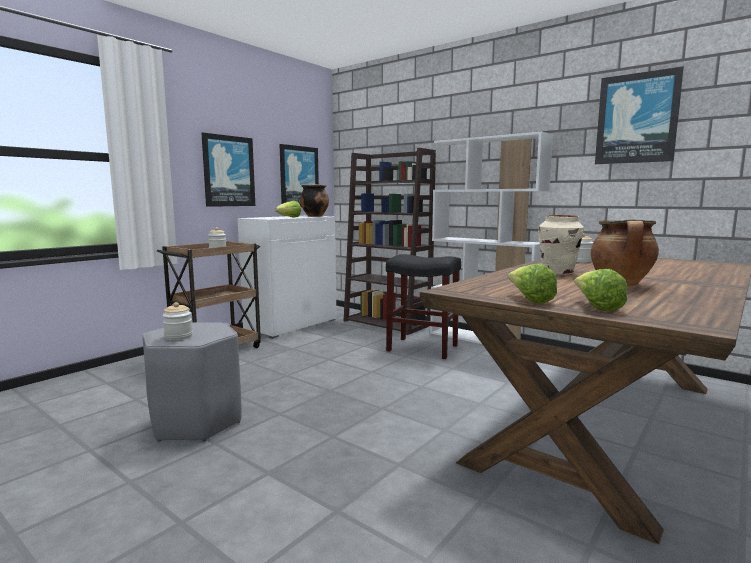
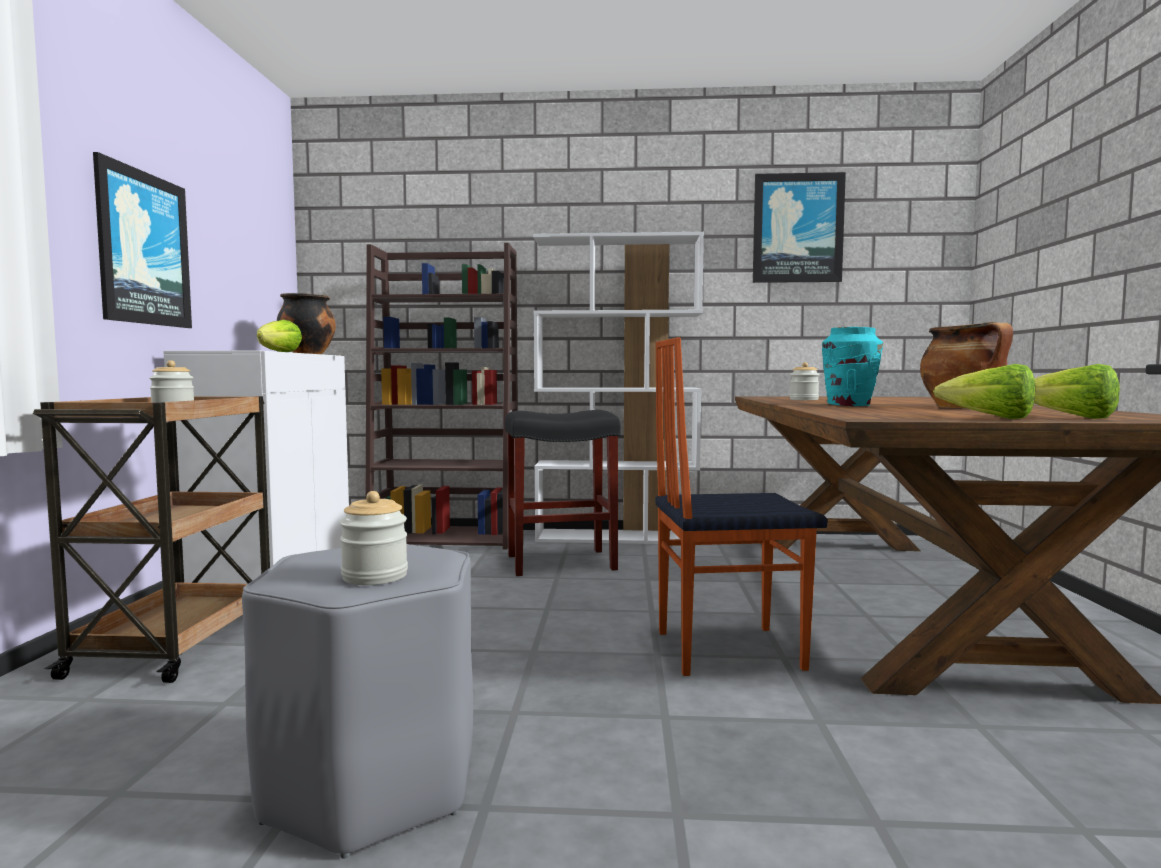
camera: 35 degrees left, 5 degrees down
picture [279,144,319,206] -> none
beige vase [538,215,584,275] -> turquoise vase [822,327,883,406]
none -> chair [655,337,828,676]

